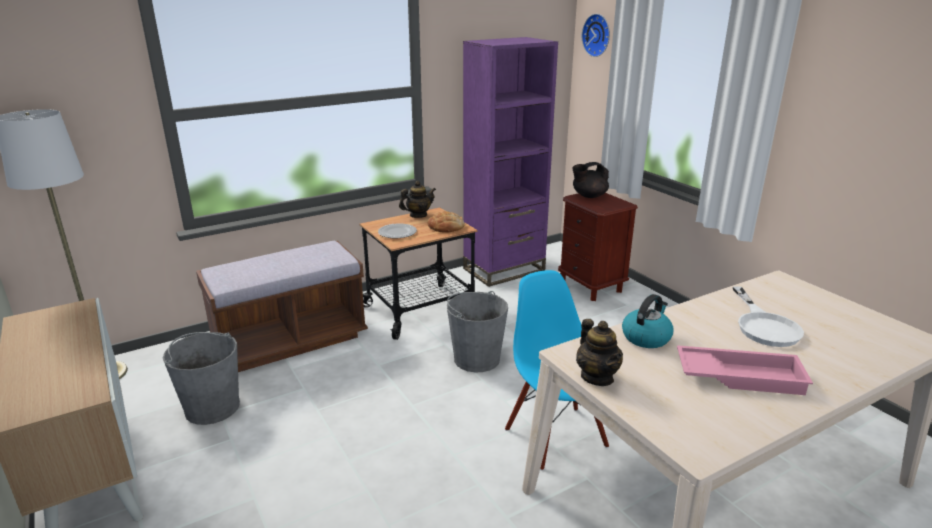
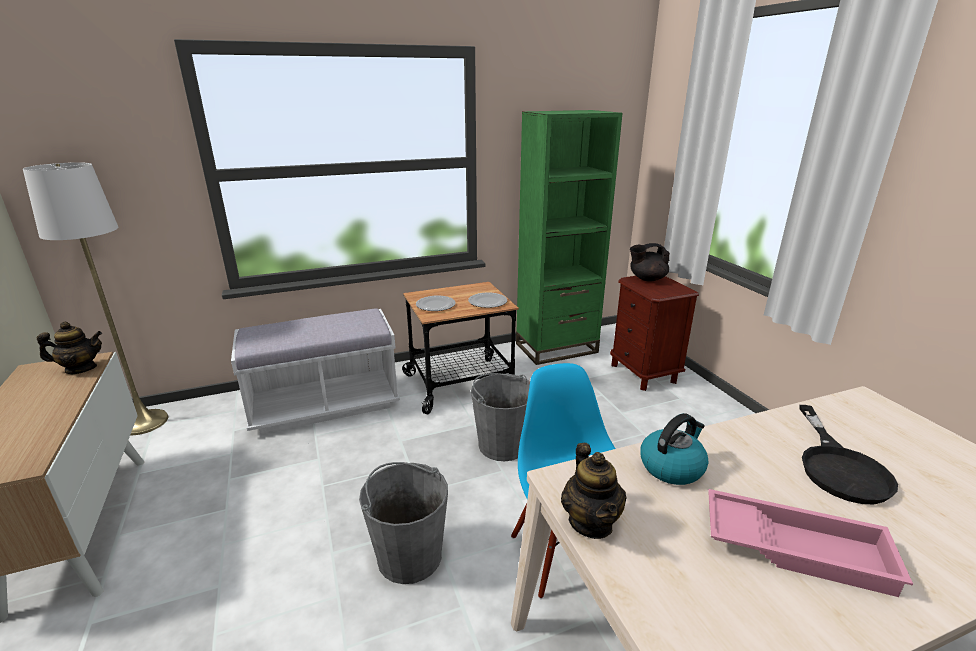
camera: 10 degrees right, 0 degrees up
grey bucket [163,332,240,425] -> grey bucket moved to [359,462,448,584]
brown bench [196,241,368,372] -> white bench [231,308,400,435]
teapot [399,181,436,218] -> teapot moved to [36,321,102,374]
bread [428,211,465,232] -> plate [468,292,507,308]
purple bookcase [463,37,558,287] -> green bookcase [516,110,623,365]
wall clock [582,14,610,57] -> none
white frying pan [733,286,804,347] -> black frying pan [799,405,898,504]

